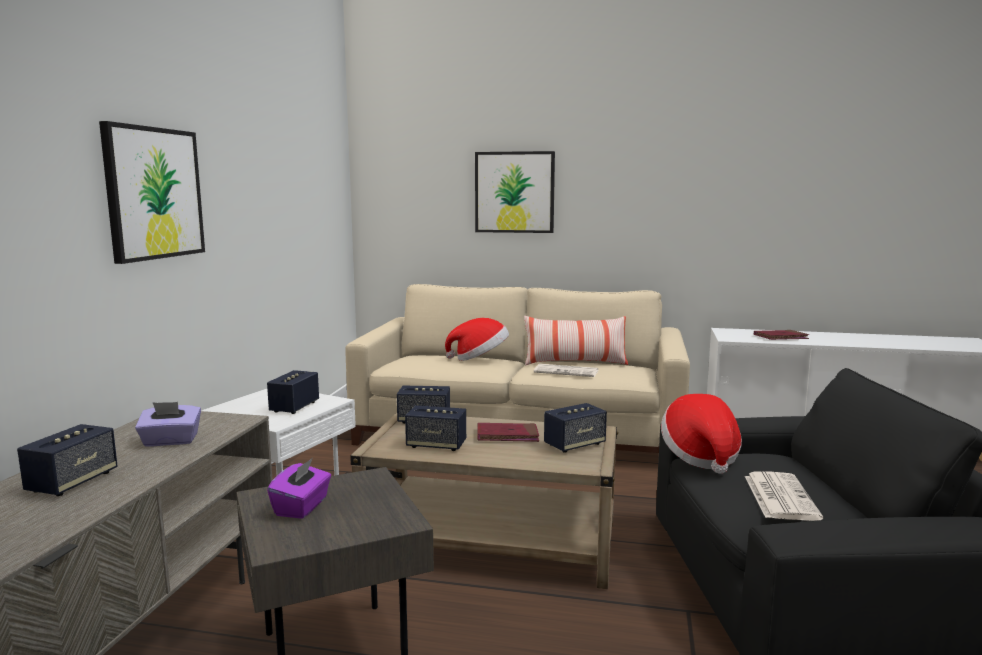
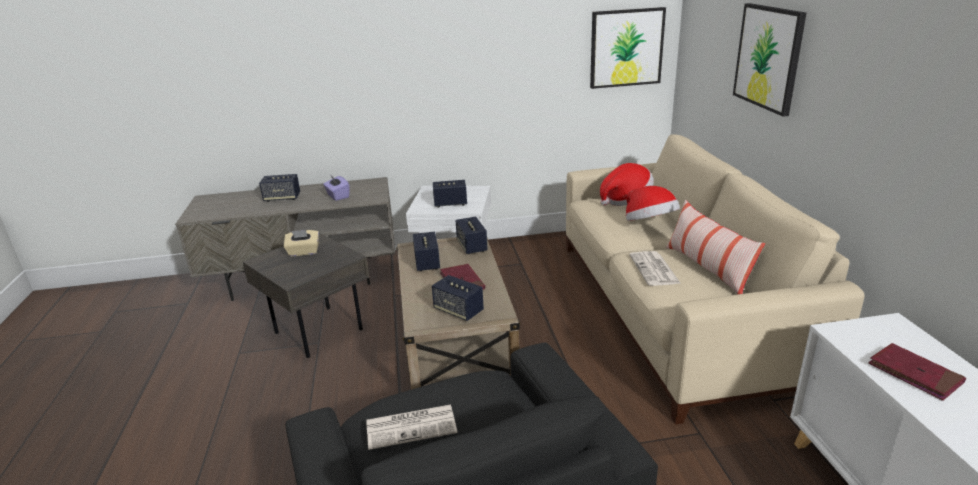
camera: 70 degrees right, 15 degrees up
picture [99,121,205,264] -> picture moved to [590,7,666,89]
purple tissue box [267,458,331,519] -> beige tissue box [284,230,319,256]
hat [661,394,742,474] -> hat moved to [600,163,654,206]

